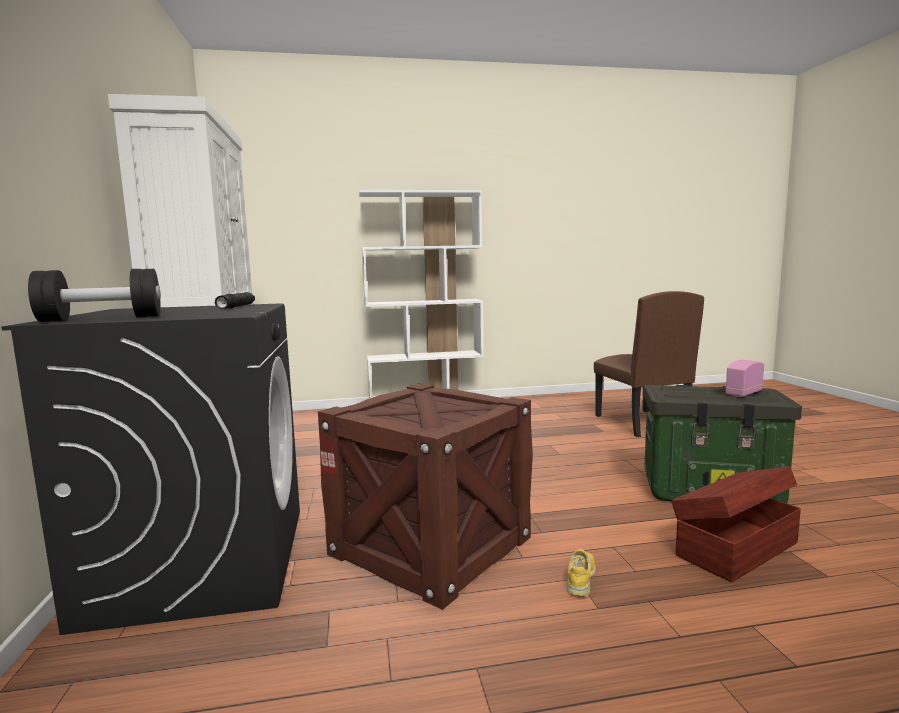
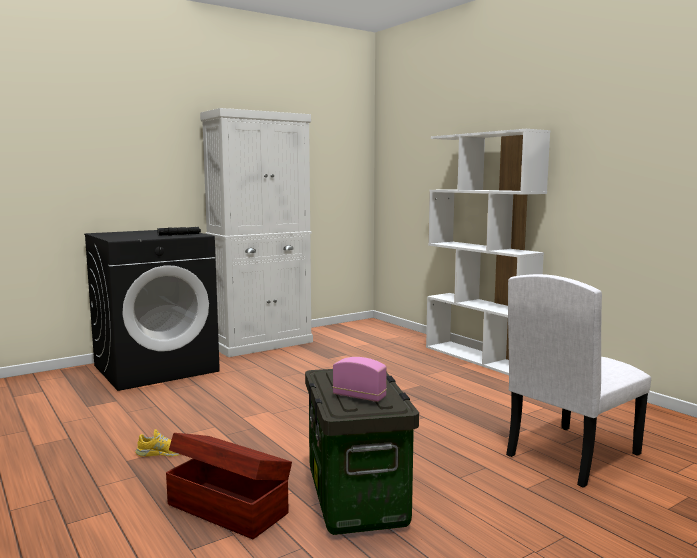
camera: 65 degrees right, 0 degrees up
black dumbbell [28,269,161,322] -> none
crate [318,383,533,610] -> none
brown chair [594,291,704,437] -> white chair [506,274,651,488]

